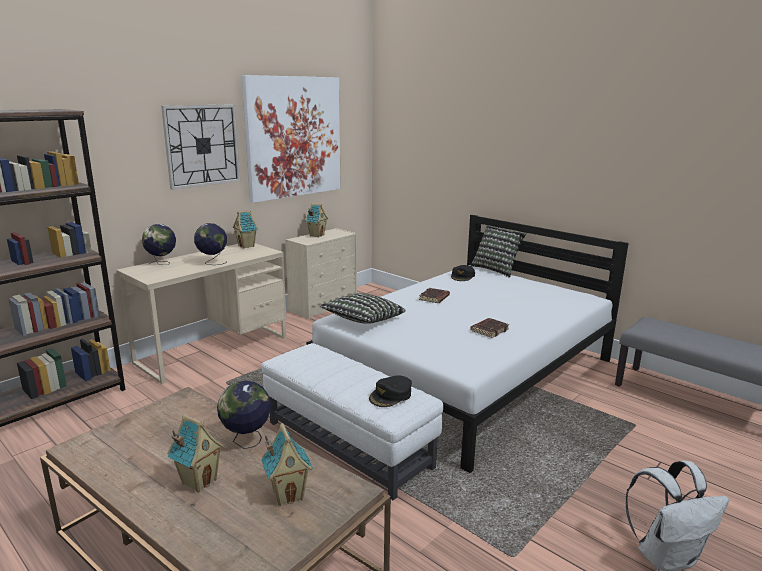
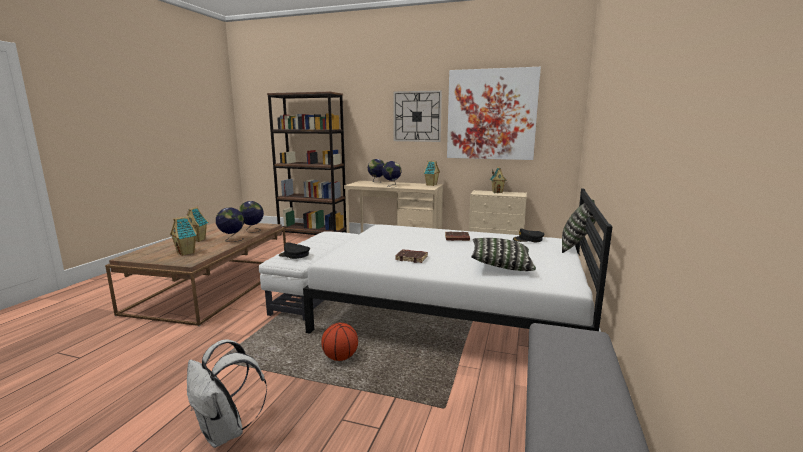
camera: 65 degrees right, 5 degrees down
pillow [320,293,406,324] -> pillow moved to [471,238,536,271]
none -> globe [239,201,264,233]
none -> basketball [321,323,358,361]

